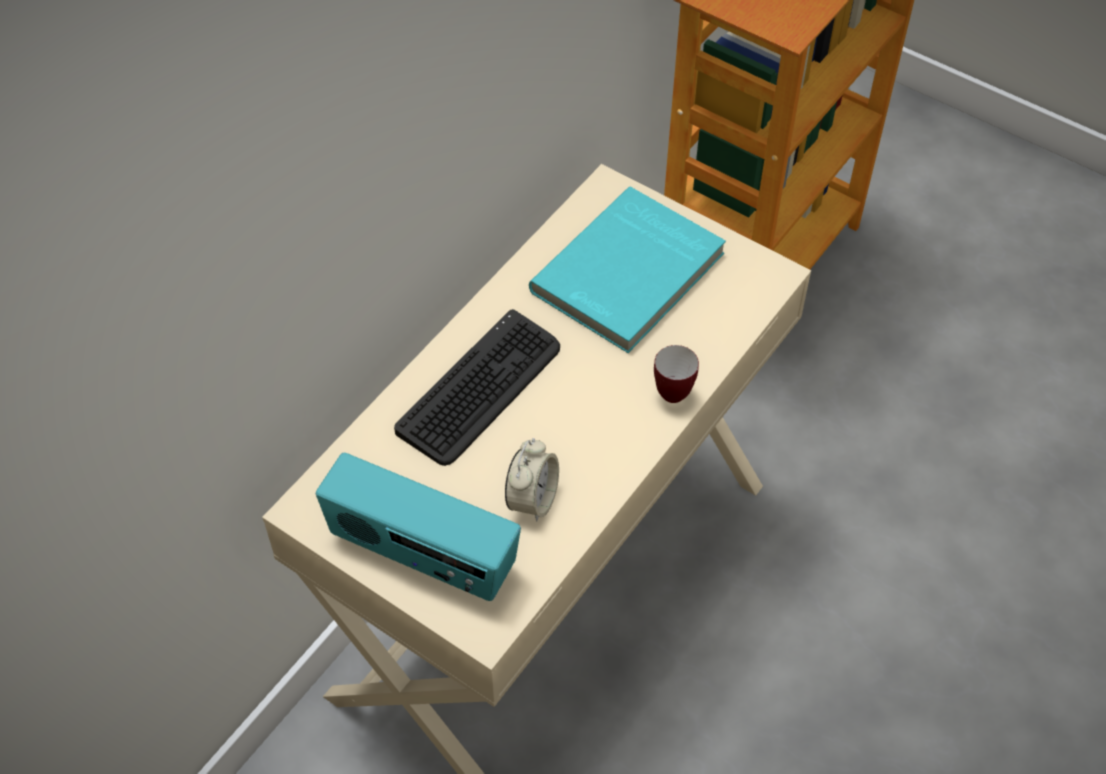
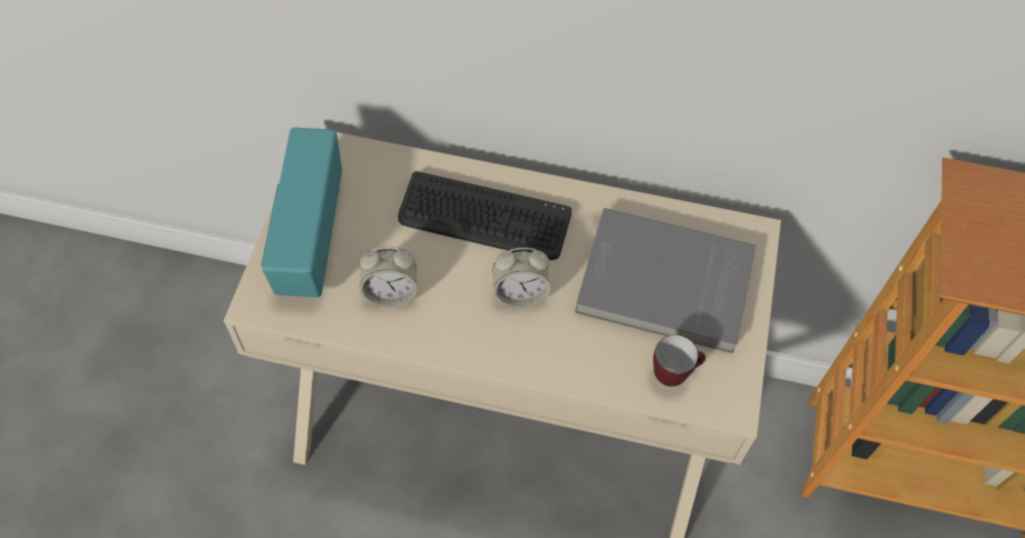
camera: 65 degrees right, 5 degrees up
turquoise book [529,187,726,353] -> grey book [575,208,756,353]
mug [654,345,699,403] -> mug moved to [653,335,706,387]
none -> alarm clock [492,248,551,309]

